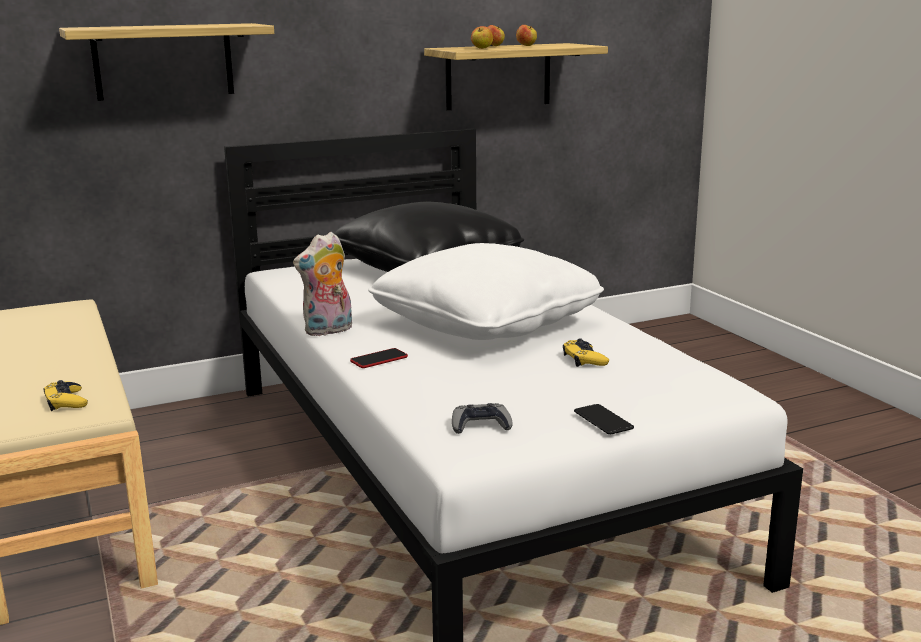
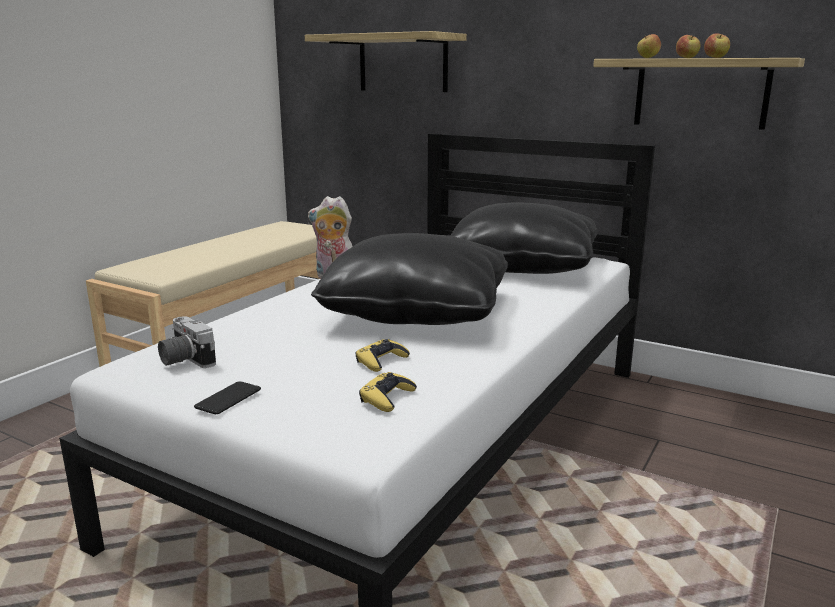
camera: 55 degrees right, 0 degrees up
yellow game controller [43,380,88,411] -> yellow game controller moved to [359,372,417,412]
phone [350,348,408,368] -> none
white pillow [368,243,604,340] -> black pillow [311,233,508,325]
grey game controller [452,403,513,434] -> camera [158,316,216,368]

